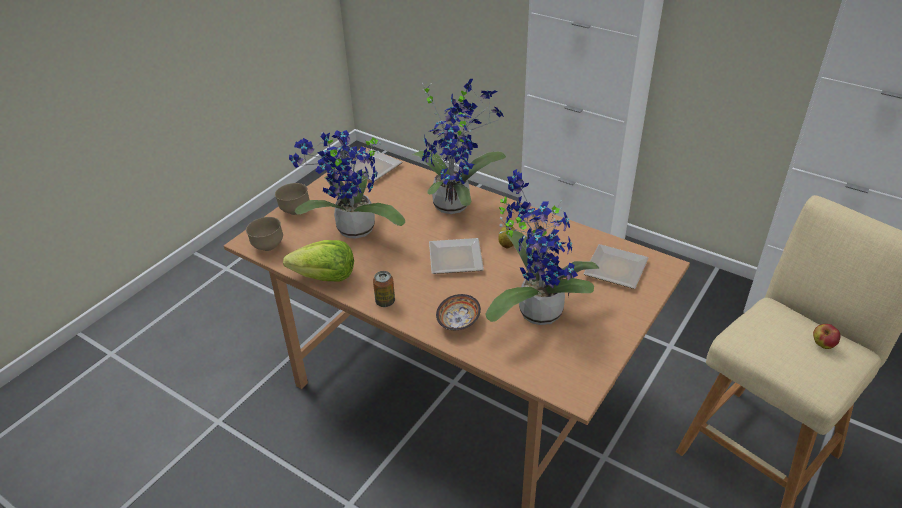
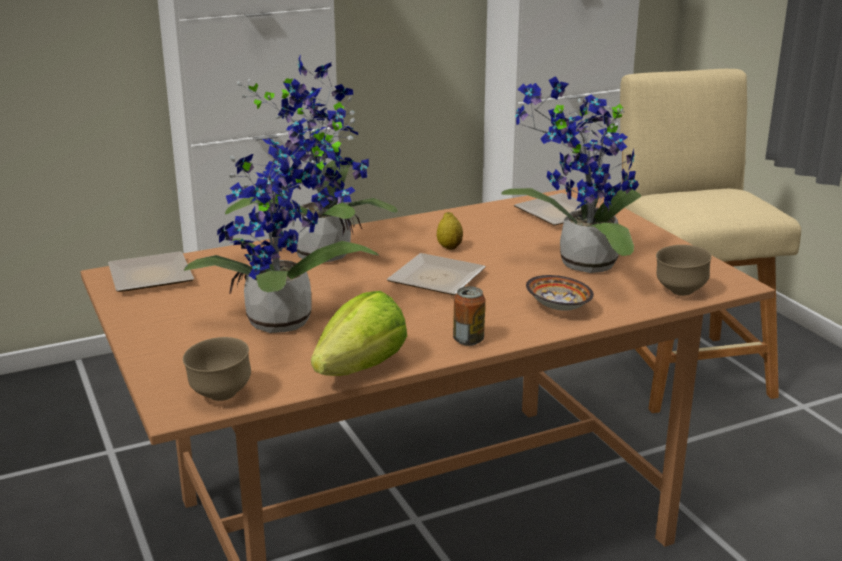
camera: 60 degrees left, 15 degrees down
brown bowl [275,183,309,215] -> brown bowl moved to [656,245,712,296]
apple [813,324,840,349] -> none

